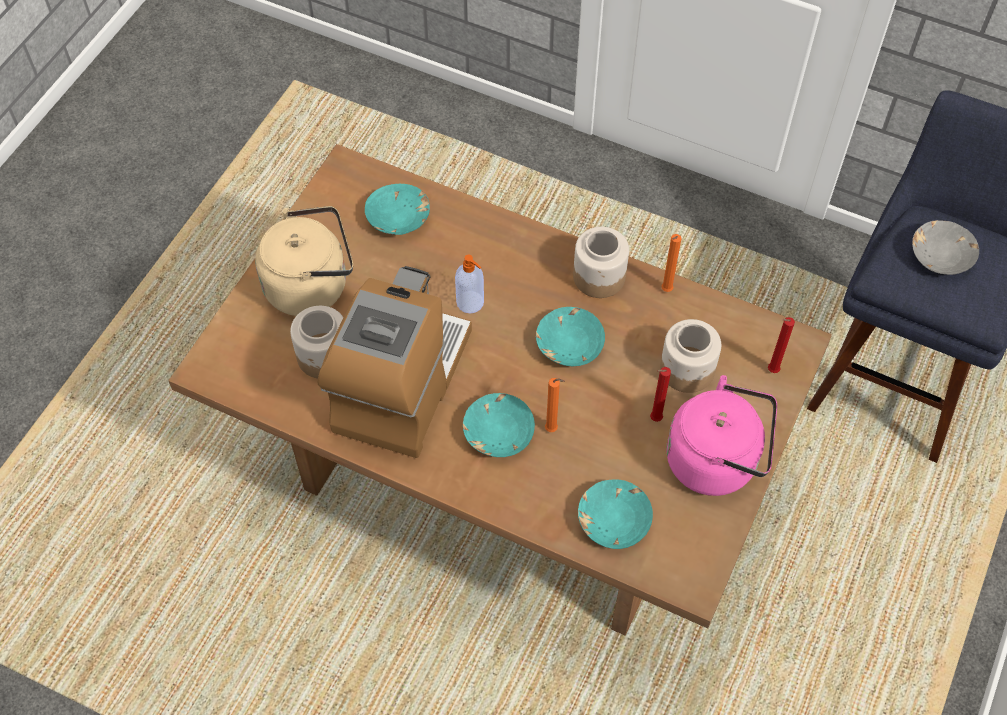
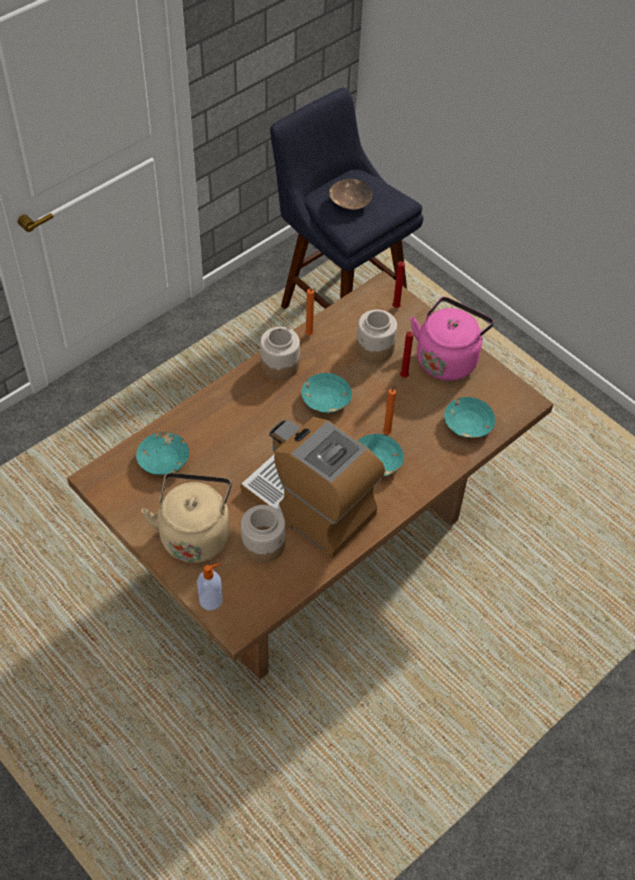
camera: 70 degrees left, 5 degrees down
soap dispenser [455,254,484,313] -> soap dispenser moved to [197,563,223,611]
grey bowl [912,220,979,275] -> brown bowl [329,179,373,210]

